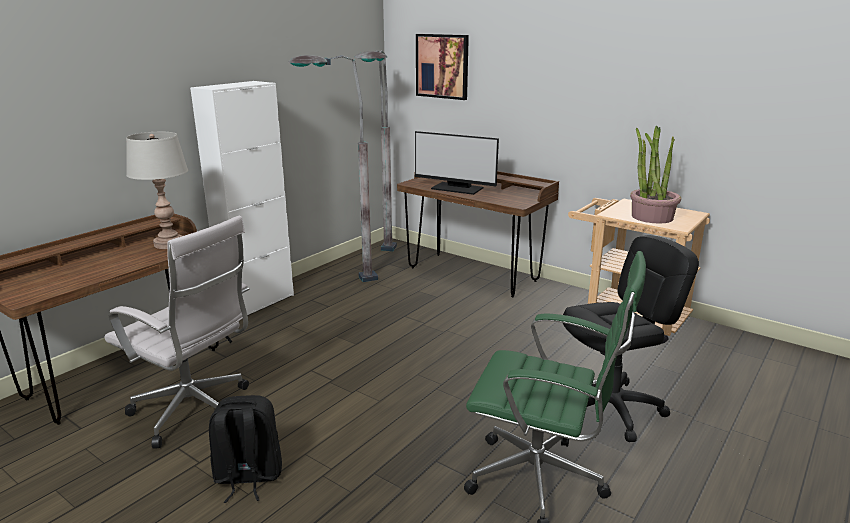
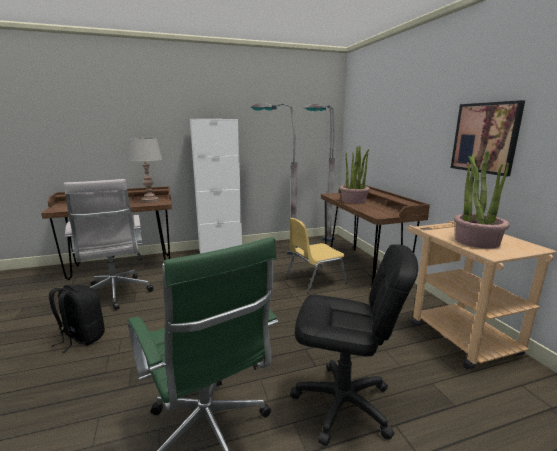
camera: 35 degrees right, 5 degrees down
monitor [415,131,499,195] -> potted plant [340,146,370,204]
picture [416,34,469,100] -> picture moved to [451,100,525,176]
none -> yellow chair [286,218,347,294]

